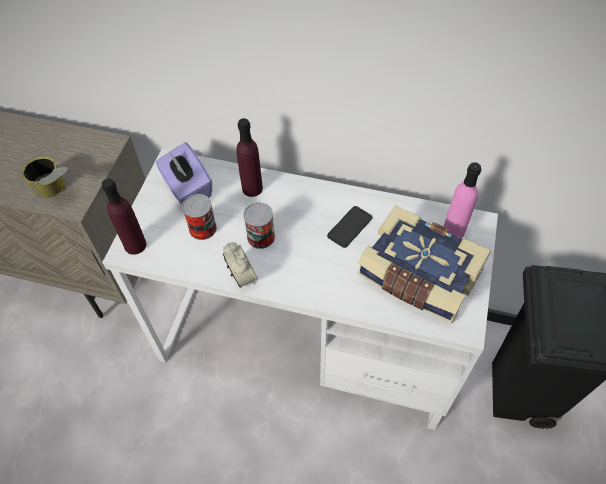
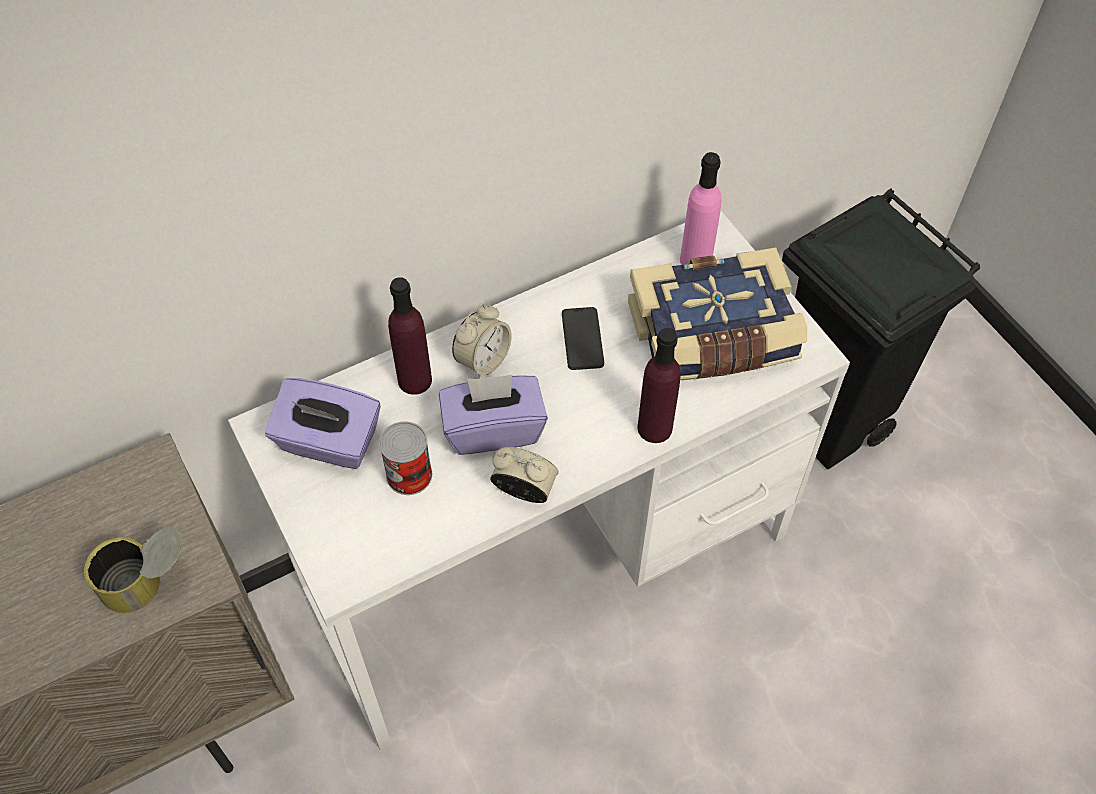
camera: 45 degrees left, 0 degrees up
purple bottle [102,178,146,255] -> purple bottle moved to [637,328,681,443]
can [243,202,275,249] -> purple tissue box [439,375,548,455]
none -> alarm clock [452,304,512,379]

